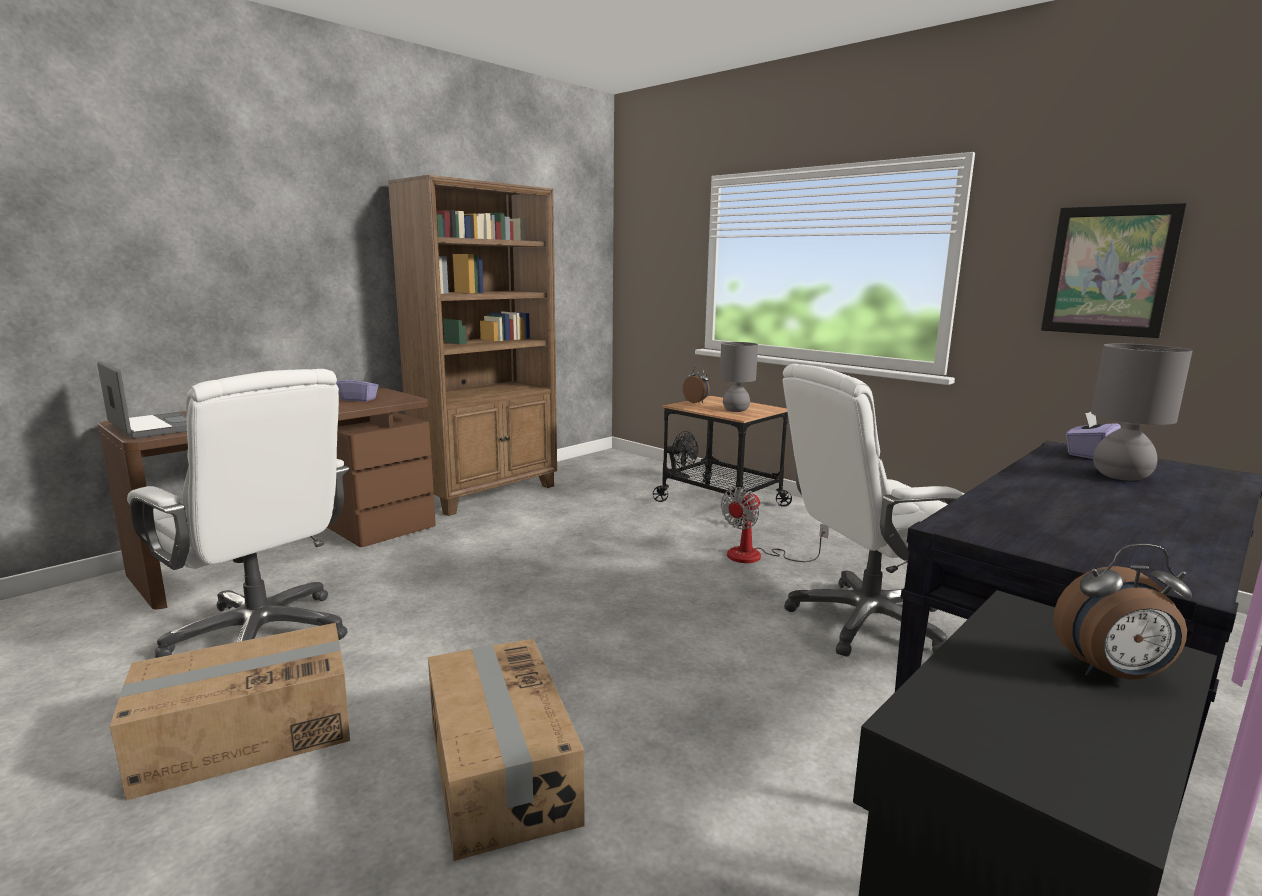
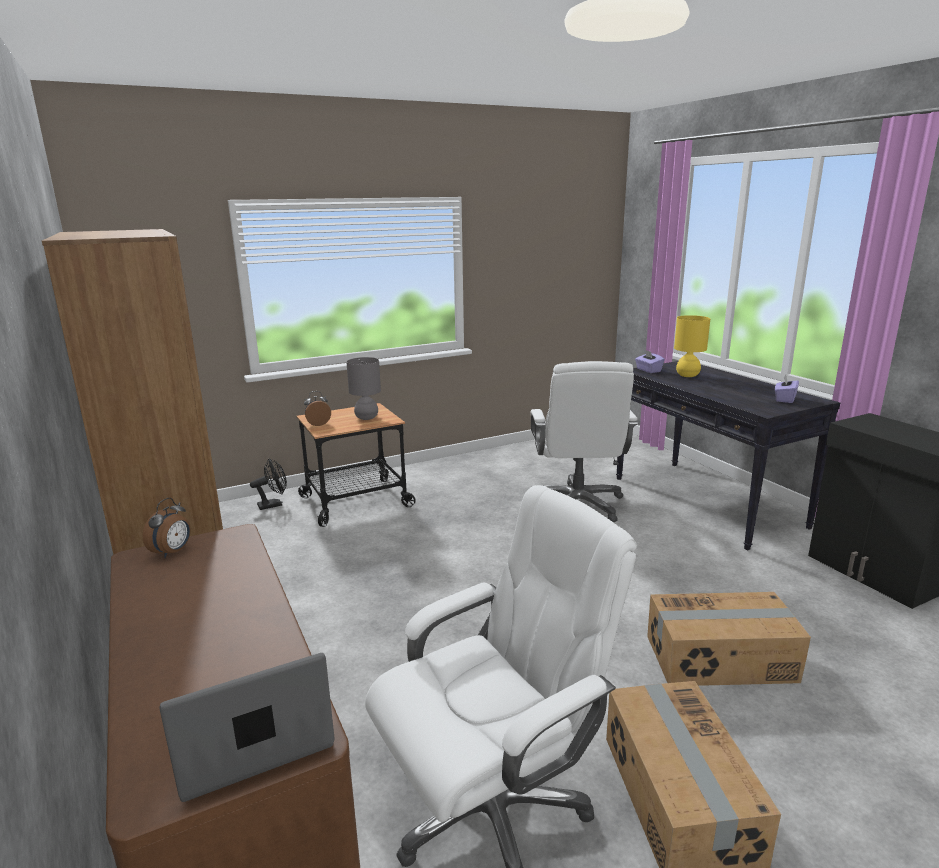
camera: 70 degrees left, 5 degrees up
purple tissue box [336,372,379,402] -> purple tissue box moved to [775,375,799,403]
fan [721,487,829,563] -> none
picture [1041,203,1187,338] -> none
alarm clock [1053,544,1192,680] -> alarm clock moved to [142,498,191,558]
grey table lamp [1091,344,1193,481] -> yellow table lamp [674,315,710,377]

